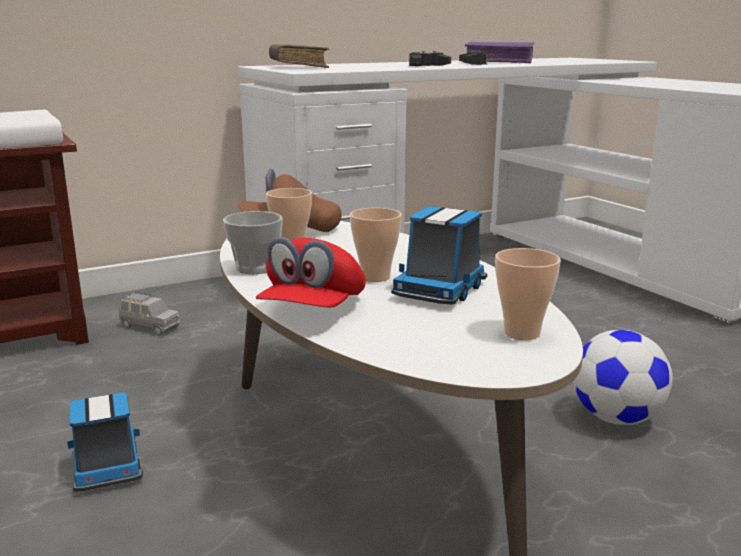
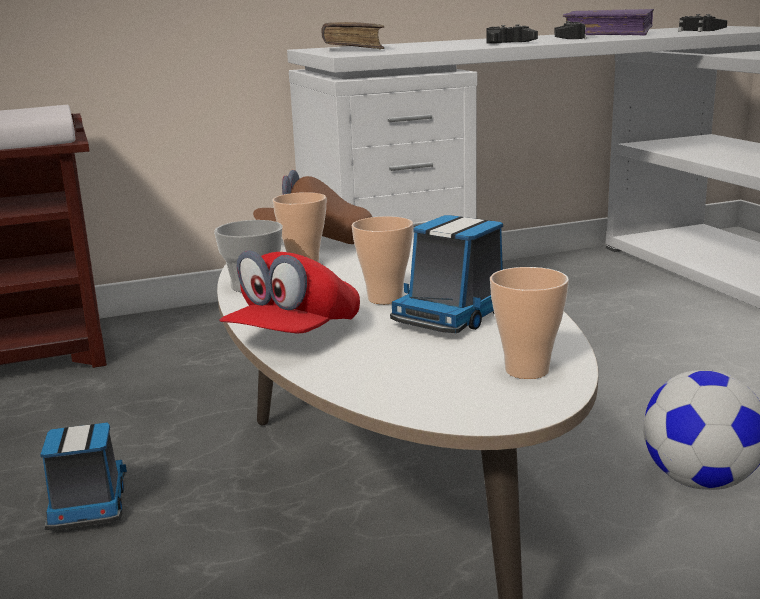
camera: 10 degrees right, 0 degrees up
grey toy car [119,292,180,336] -> none
none -> black game controller [678,14,727,32]

